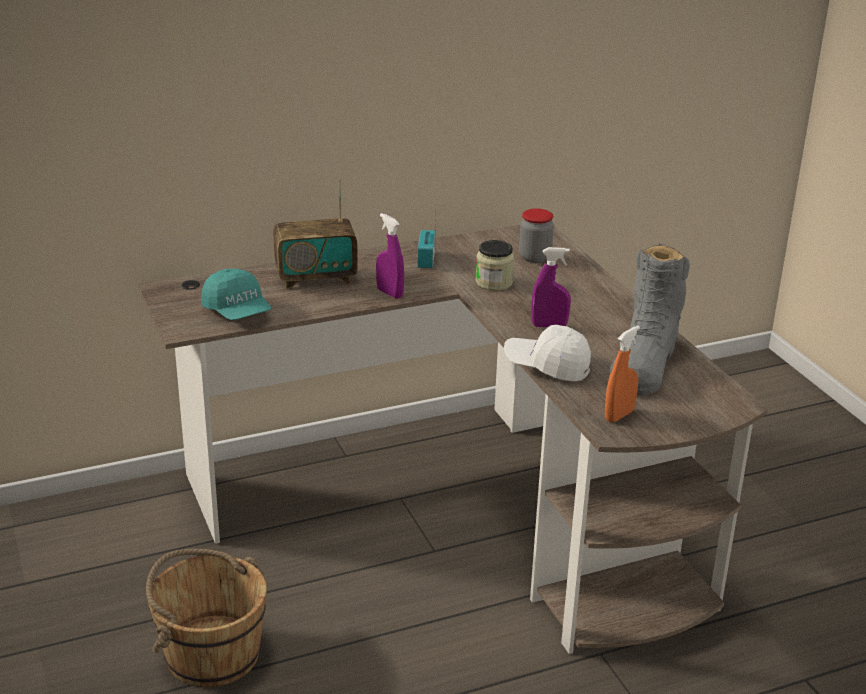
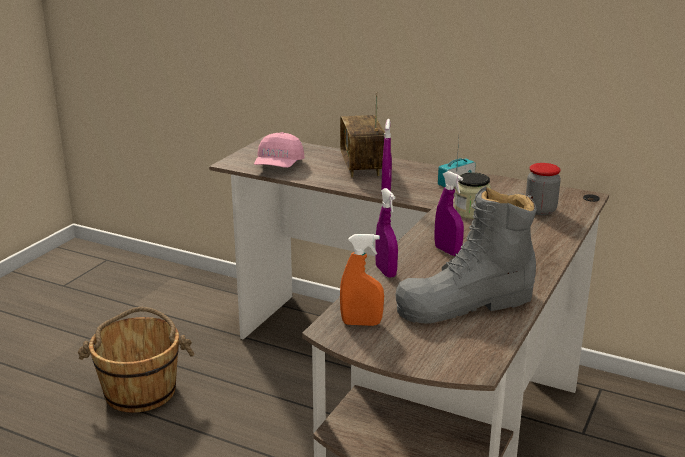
camera: 50 degrees right, 5 degrees down
turquoise cap [201,269,271,320] -> pink cap [254,132,305,168]
radio [273,179,358,289] -> radio turned 45 degrees clockwise [340,93,385,177]
white cap [504,325,591,381] -> purple spray bottle [375,188,398,278]

